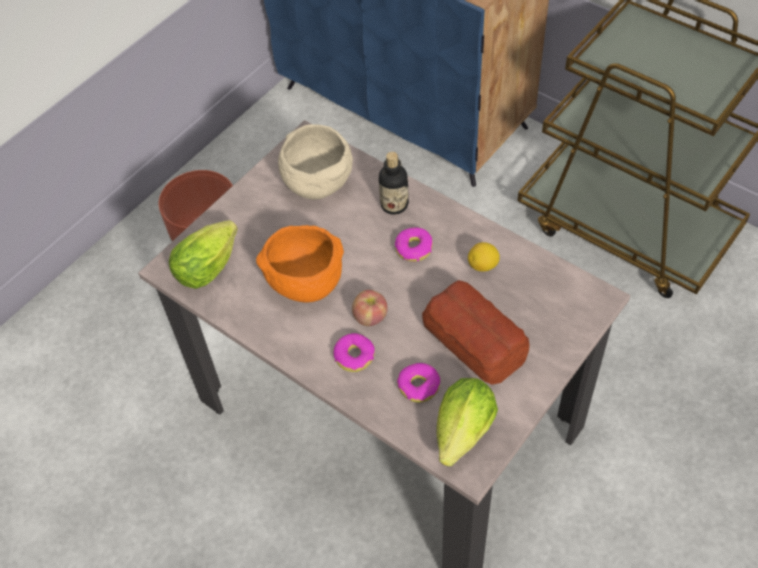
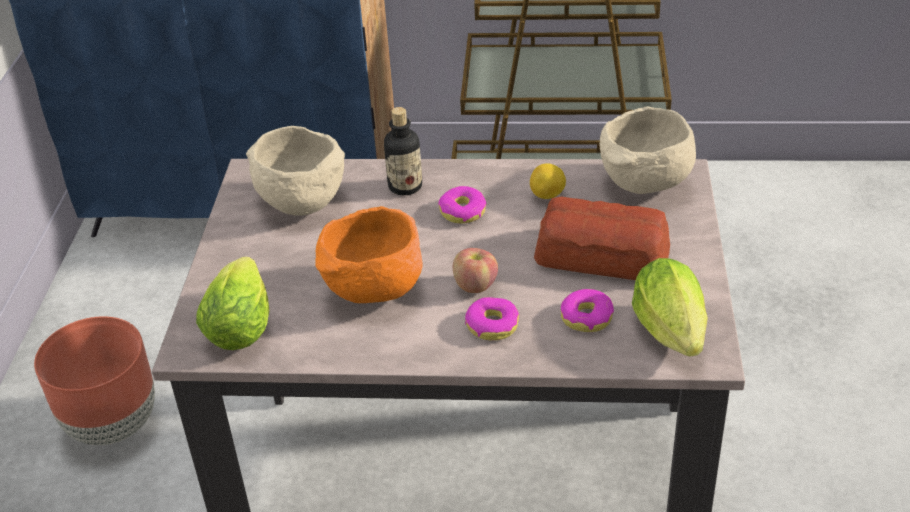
camera: 35 degrees left, 15 degrees down
none -> beige bowl [599,106,696,194]

